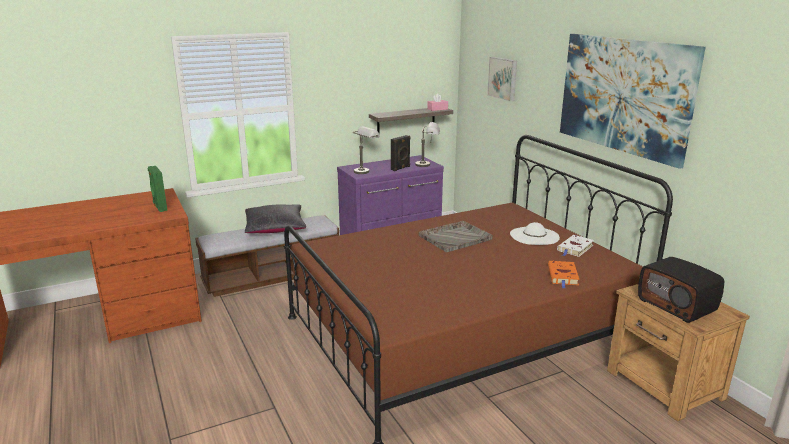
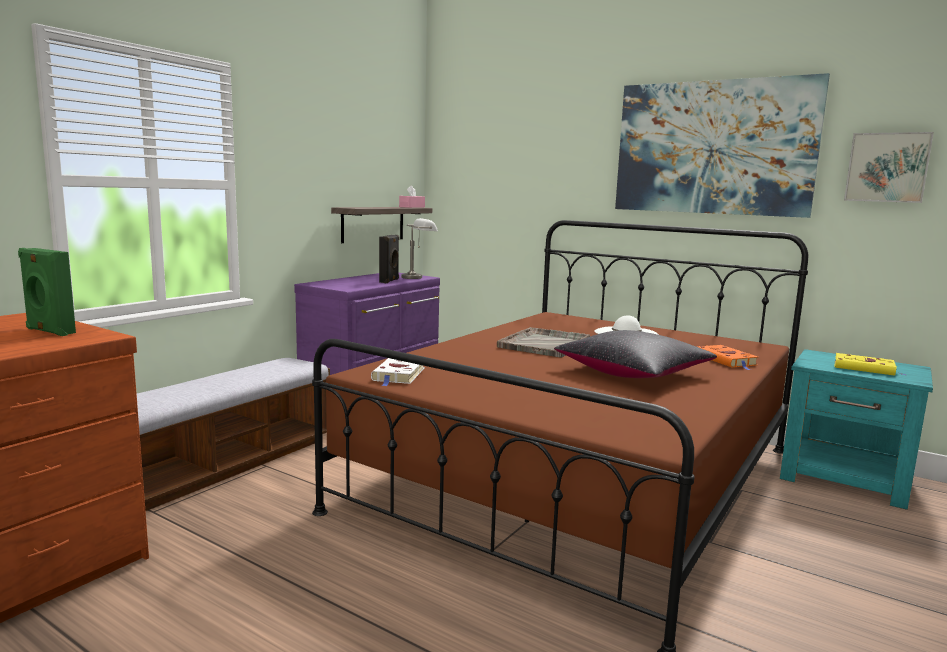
camera: 30 degrees left, 10 degrees down
black pillow [245,204,306,233] -> black pillow moved to [554,330,717,378]
grey table lamp [352,126,380,174] -> none
picture [487,57,517,101] -> picture moved to [844,132,934,203]
white book [557,235,594,257] -> white book moved to [371,358,425,386]
brown nightstand [607,284,750,421] -> turquoise nightstand [780,349,933,510]
radio [638,257,724,323] -> yellow book [834,353,906,376]

